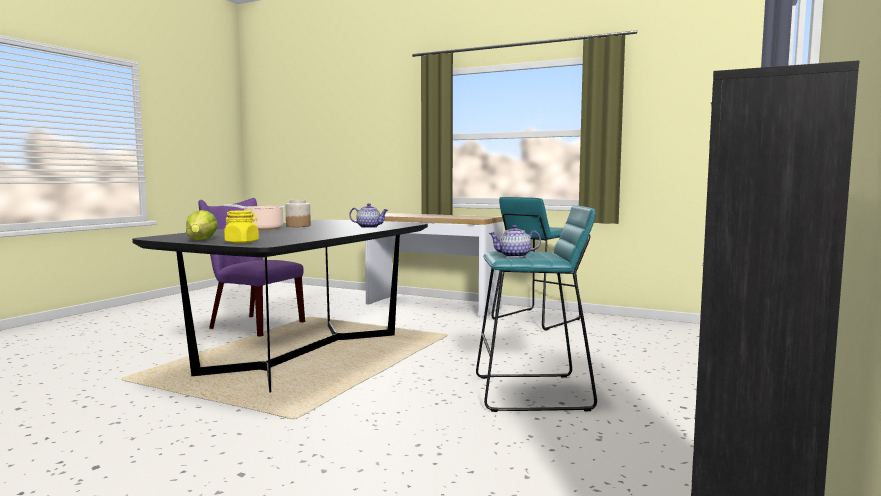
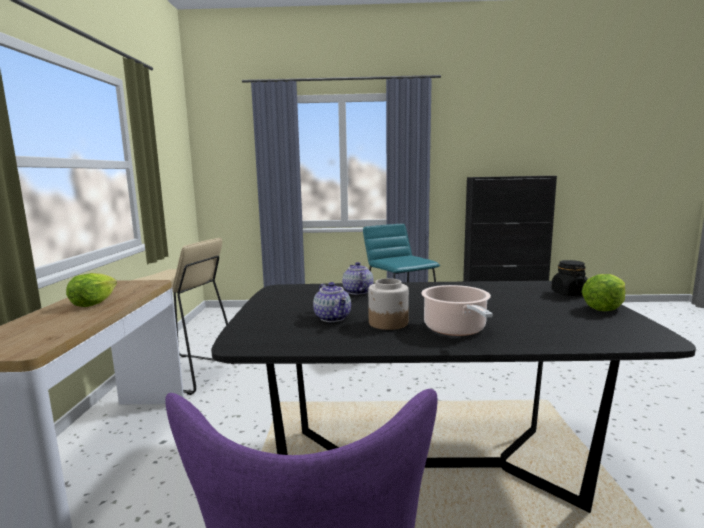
camera: 115 degrees left, 5 degrees up
yellow jar [224,210,259,243] -> black jar [551,260,588,296]
teapot [488,225,541,258] -> teapot moved to [313,282,351,322]
turquoise stool [491,197,580,331] -> beige stool [134,238,228,395]
none -> lettuce [66,273,117,307]

